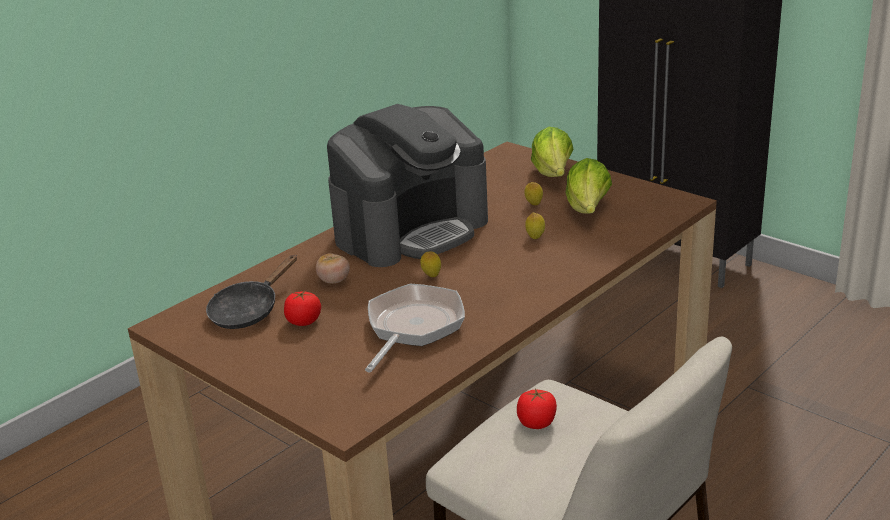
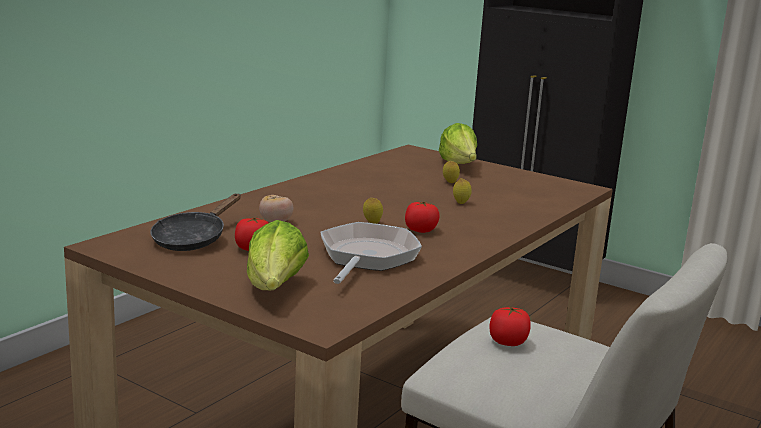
camera: 10 degrees left, 10 degrees down
coffee machine [327,104,488,267] -> none
lettuce [565,158,612,214] -> lettuce moved to [247,220,309,290]
none -> tomato [405,202,440,233]

